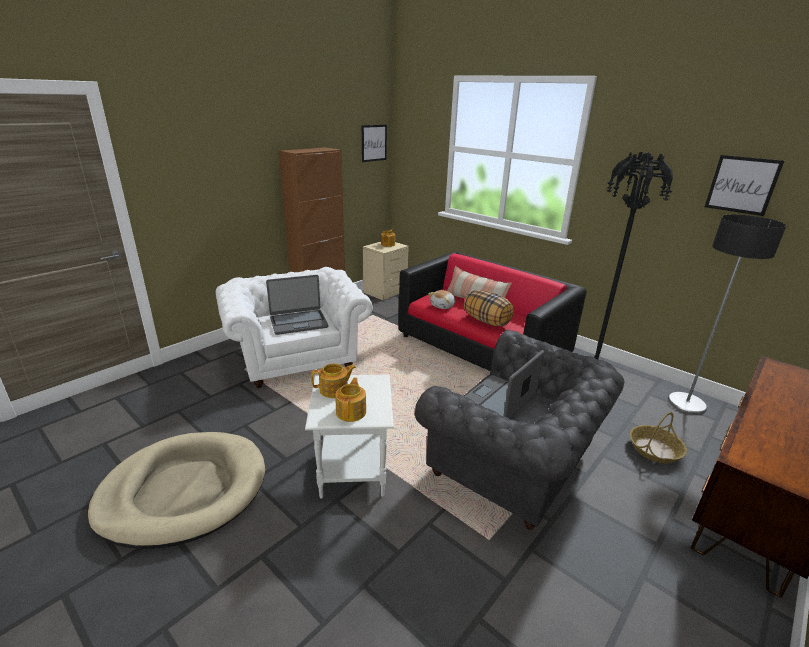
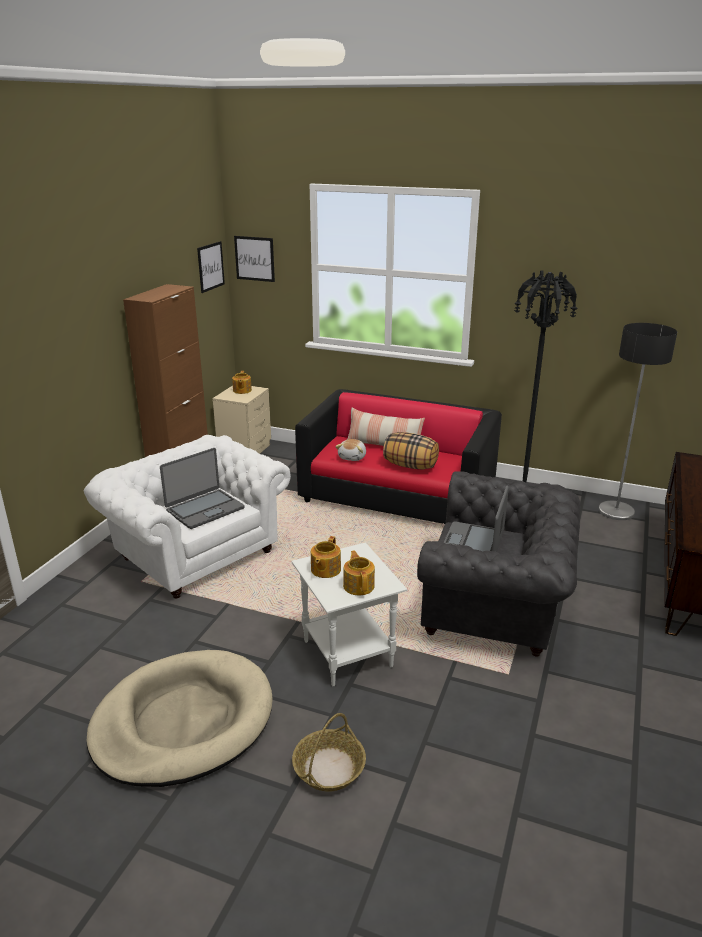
camera: 20 degrees left, 0 degrees up
teapot [311,363,356,398] -> teapot turned 150 degrees clockwise [311,536,341,578]
basket [630,412,687,463] -> basket moved to [292,713,366,792]
picture [705,155,784,216] -> picture moved to [234,236,275,282]

